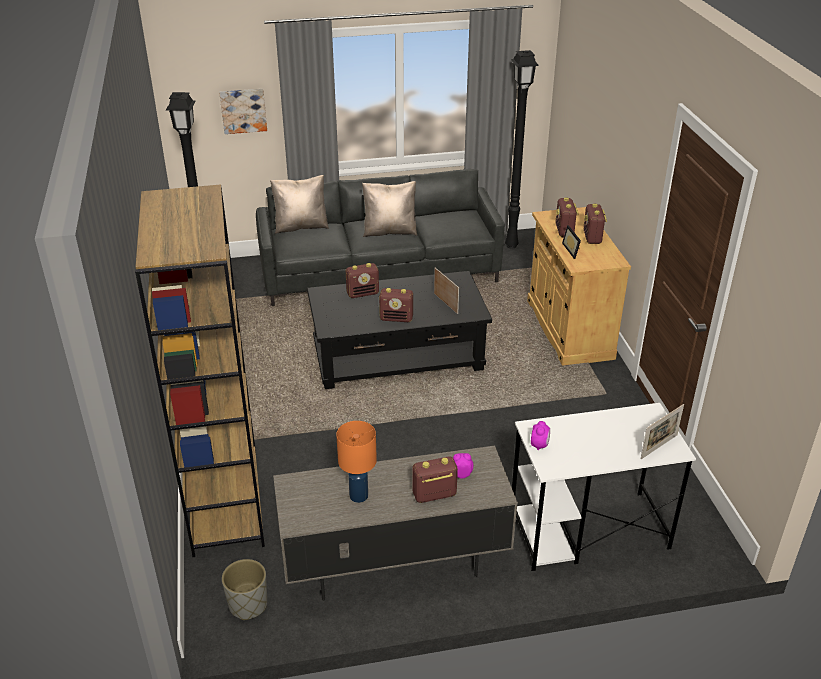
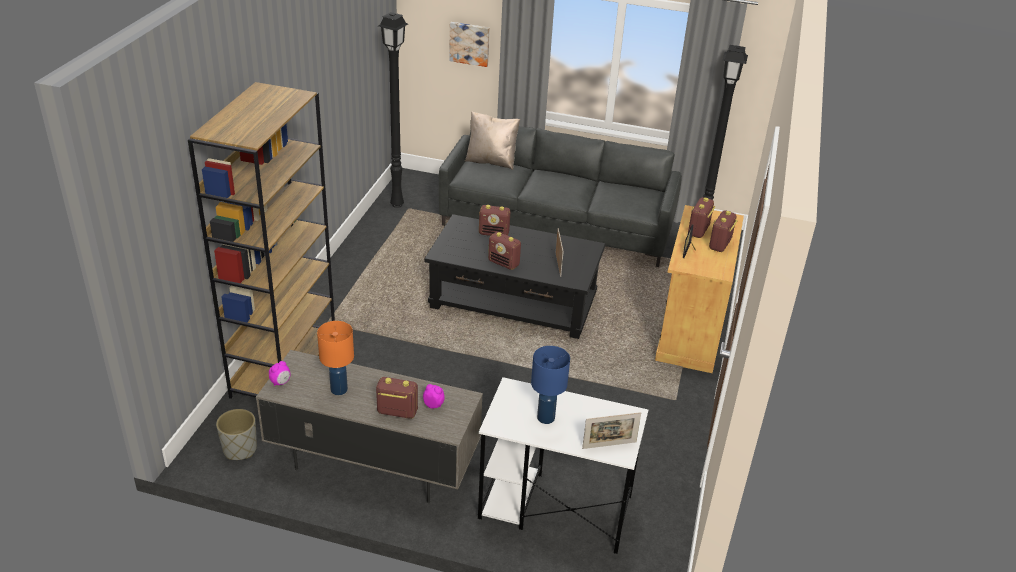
camera: 25 degrees right, 0 degrees up
beige pillow [362,181,417,237] -> none
alarm clock [531,421,550,450] -> alarm clock moved to [269,361,290,386]
none -> blue table lamp [531,346,570,424]

